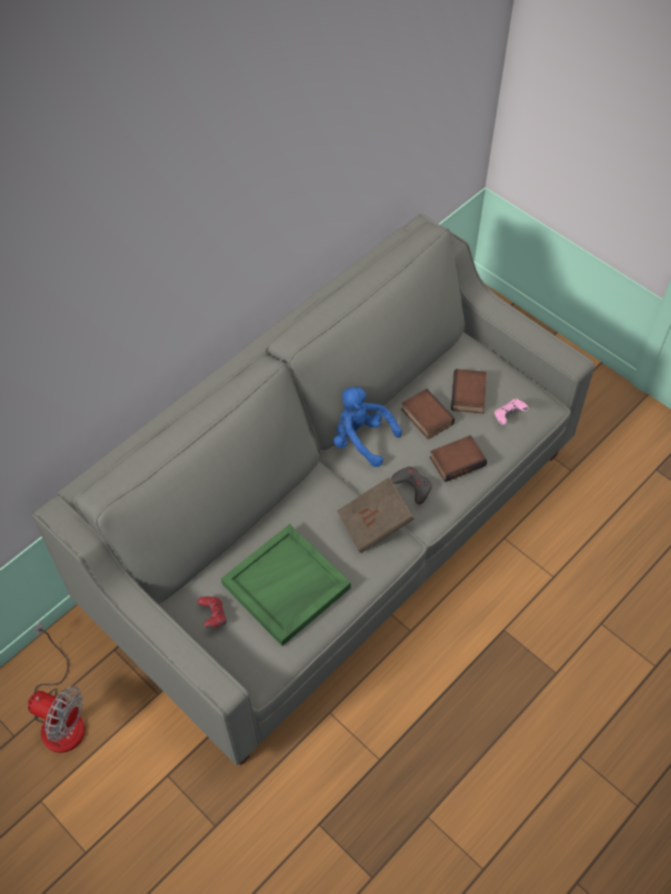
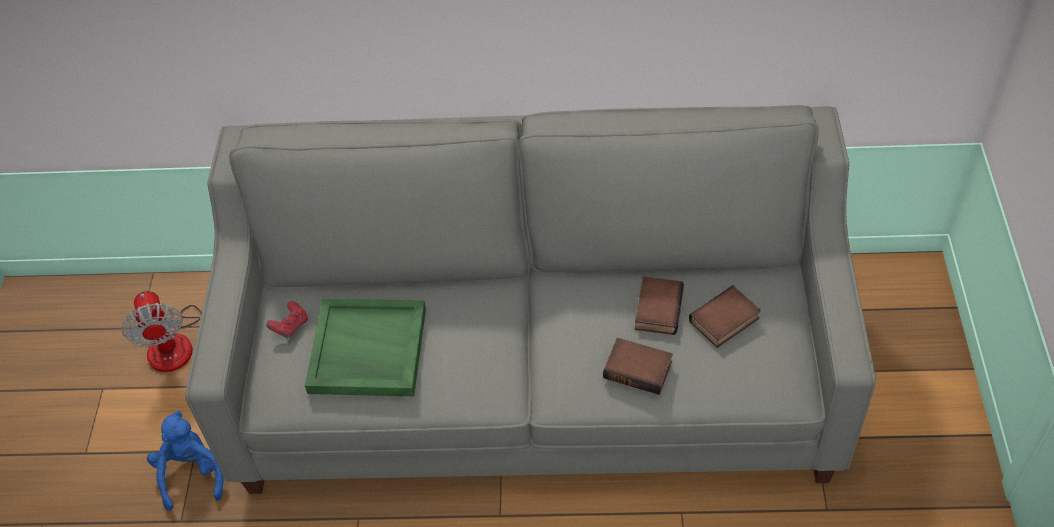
camera: 50 degrees right, 5 degrees down
blue plush toy [333,387,402,467] -> blue plush toy moved to [147,411,223,511]
brown book [337,477,414,553] -> none
grey game controller [391,467,432,504] -> none
pink game controller [494,398,529,425] -> none

